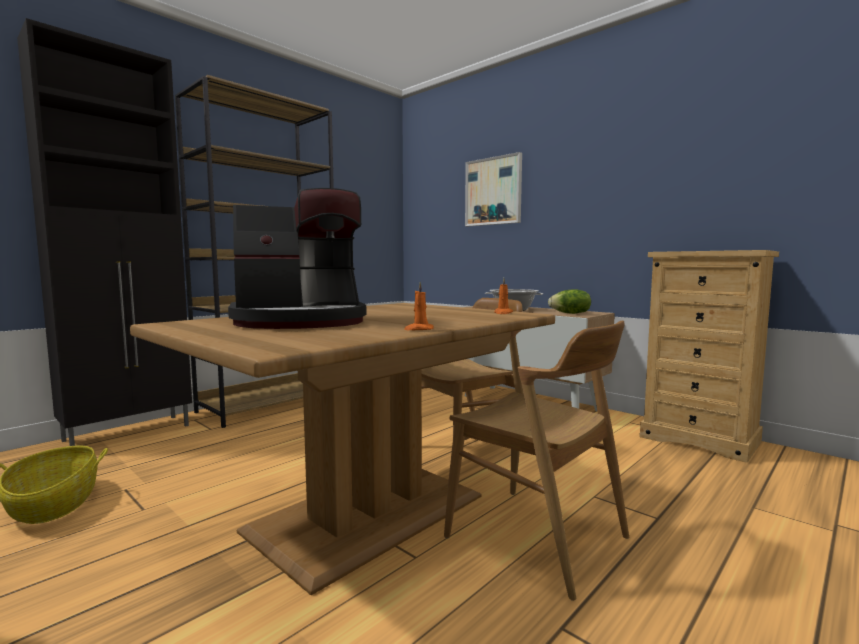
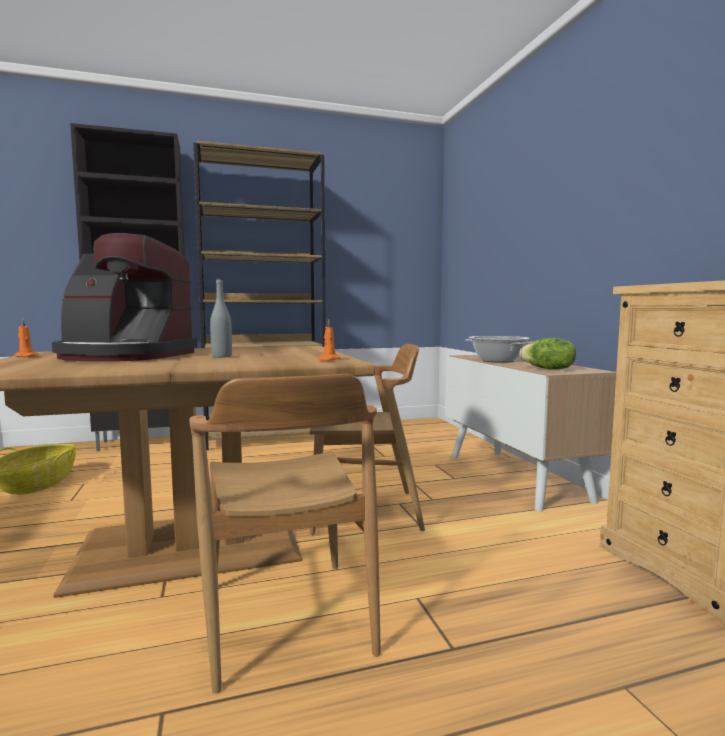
camera: 30 degrees right, 0 degrees up
orange candle [404,282,434,330] -> orange candle moved to [14,319,39,357]
picture [465,152,522,226] -> none
none -> grey bottle [210,278,232,358]

